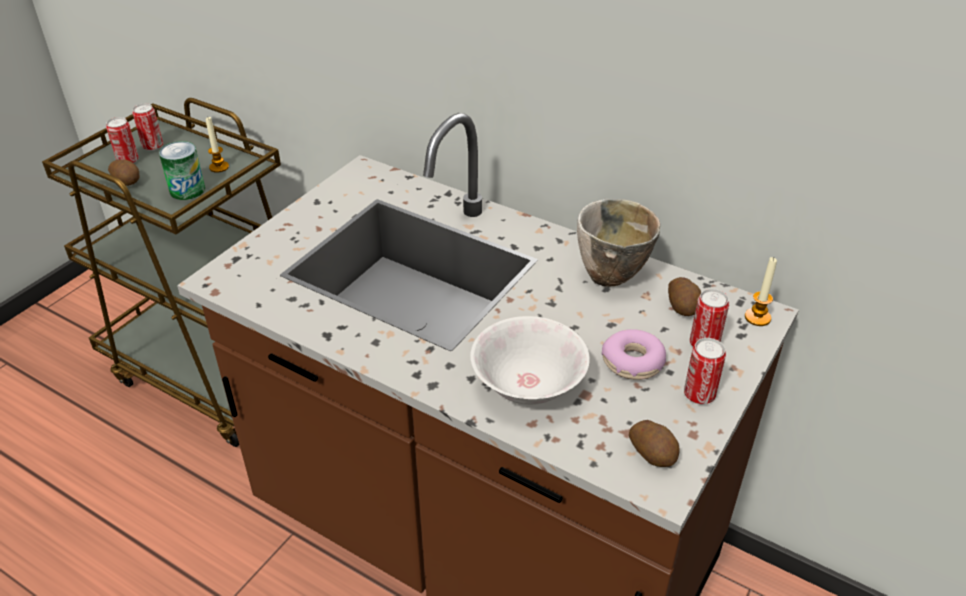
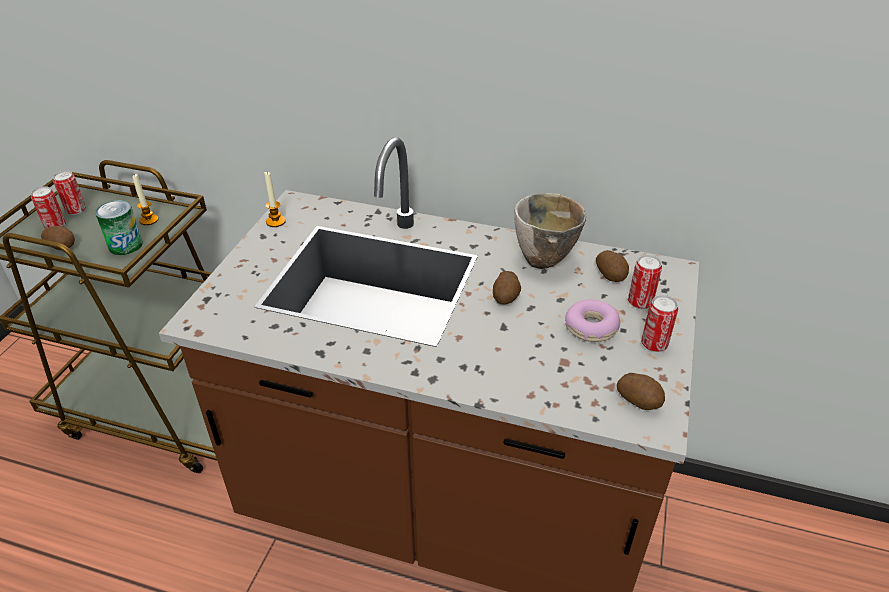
camera: 15 degrees left, 0 degrees up
white bowl [470,316,590,405] -> none
candle [745,257,777,326] -> candle moved to [264,172,286,227]
none -> potato [493,271,521,304]

